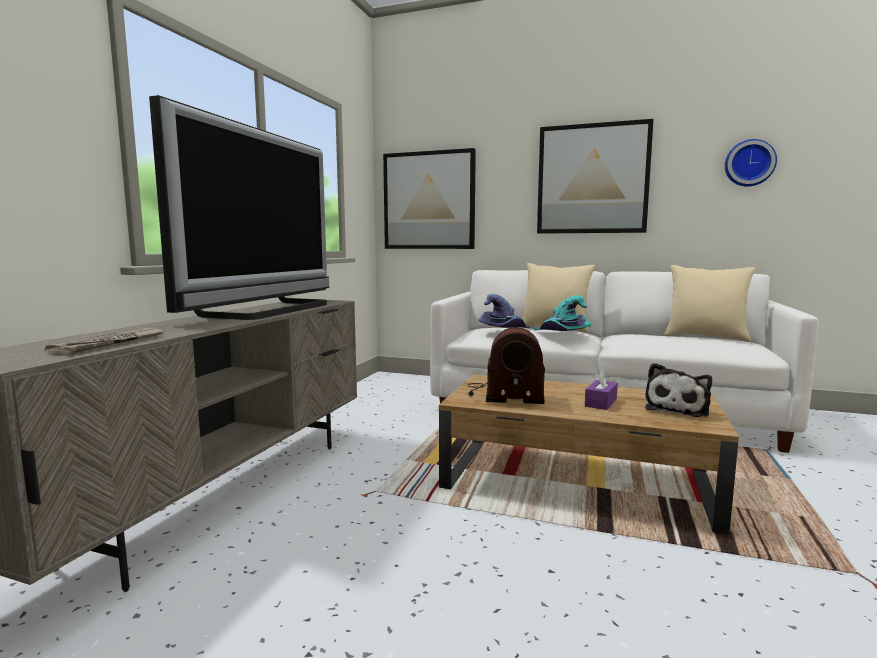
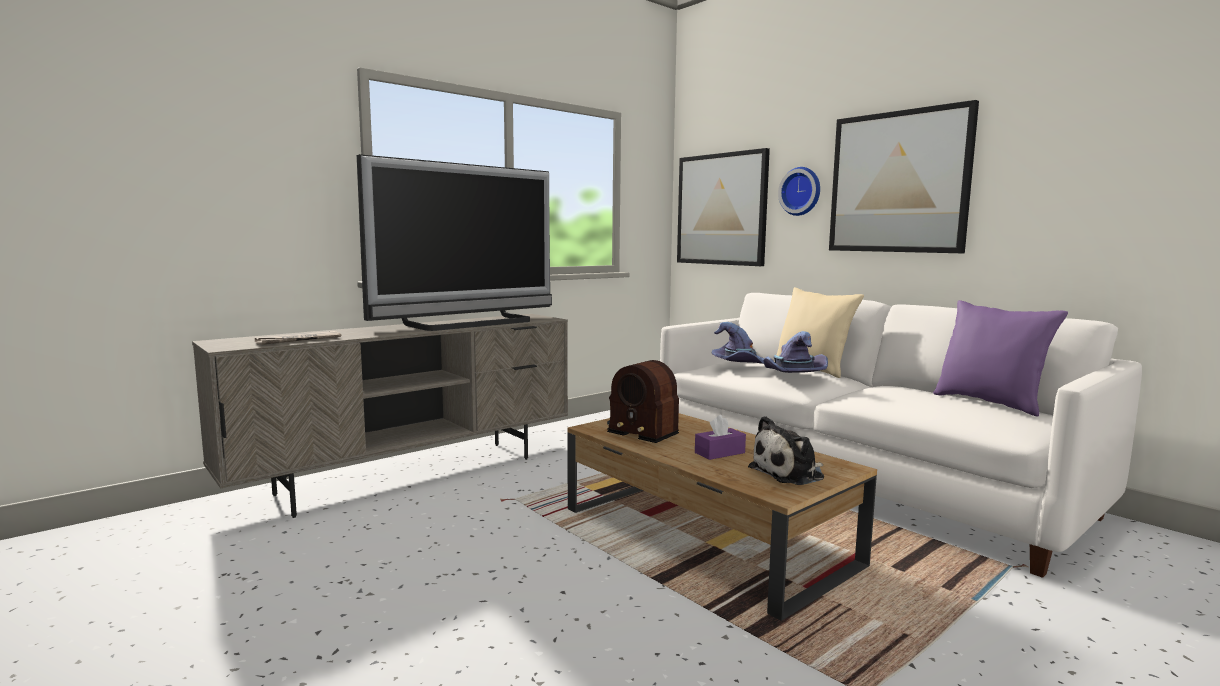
camera: 30 degrees right, 0 degrees up
turquoise hat [534,295,591,331] -> purple hat [764,331,828,373]
beige pillow [664,265,756,342] -> purple pillow [933,300,1068,416]
wall clock [725,139,777,187] -> wall clock moved to [778,167,820,216]

